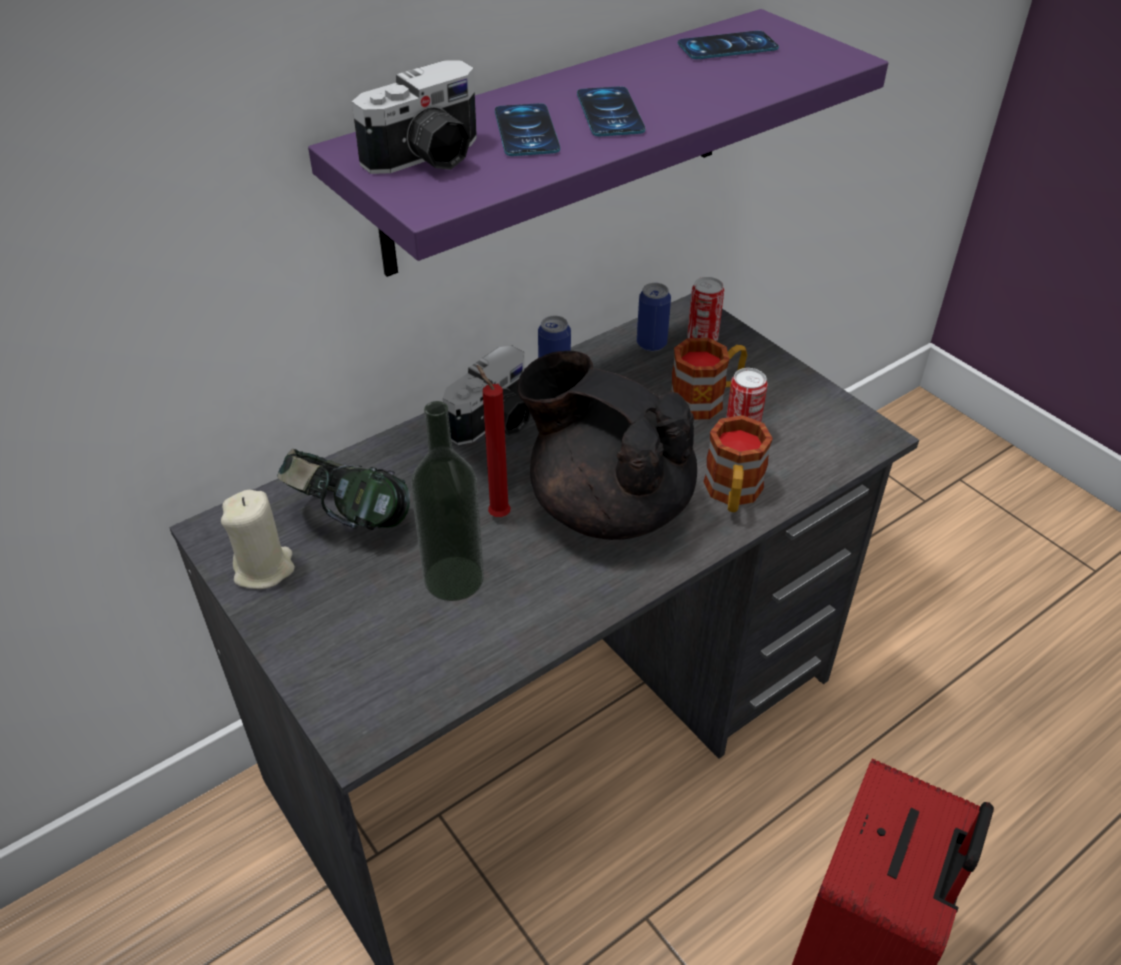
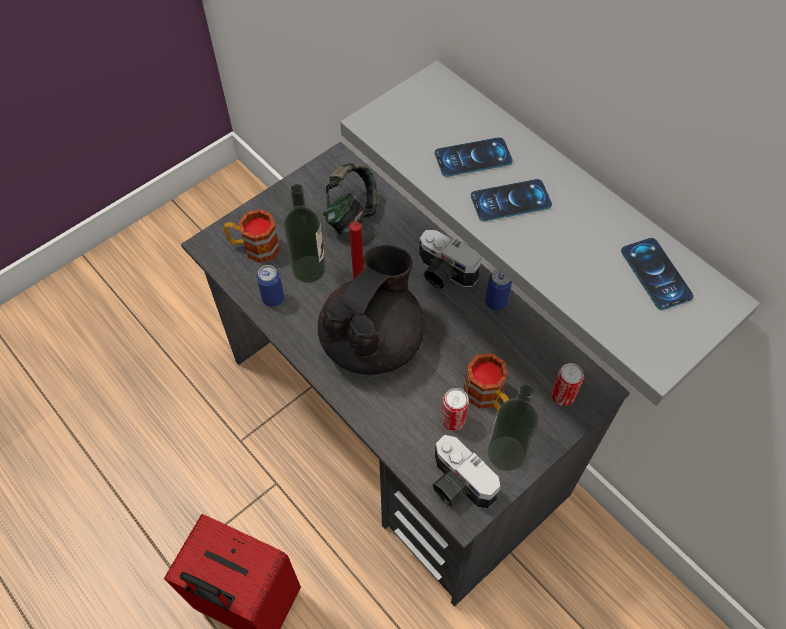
camera: 85 degrees right, 15 degrees up
beige candle [221,490,295,589] -> none
purple shelf [308,9,888,277] -> grey shelf [340,60,760,406]
camera [352,60,477,174] -> camera moved to [432,435,500,509]
can [637,283,671,351] -> can moved to [256,265,284,307]
mug [704,415,773,512] -> mug moved to [223,209,280,263]
none -> bottle [488,385,539,471]

